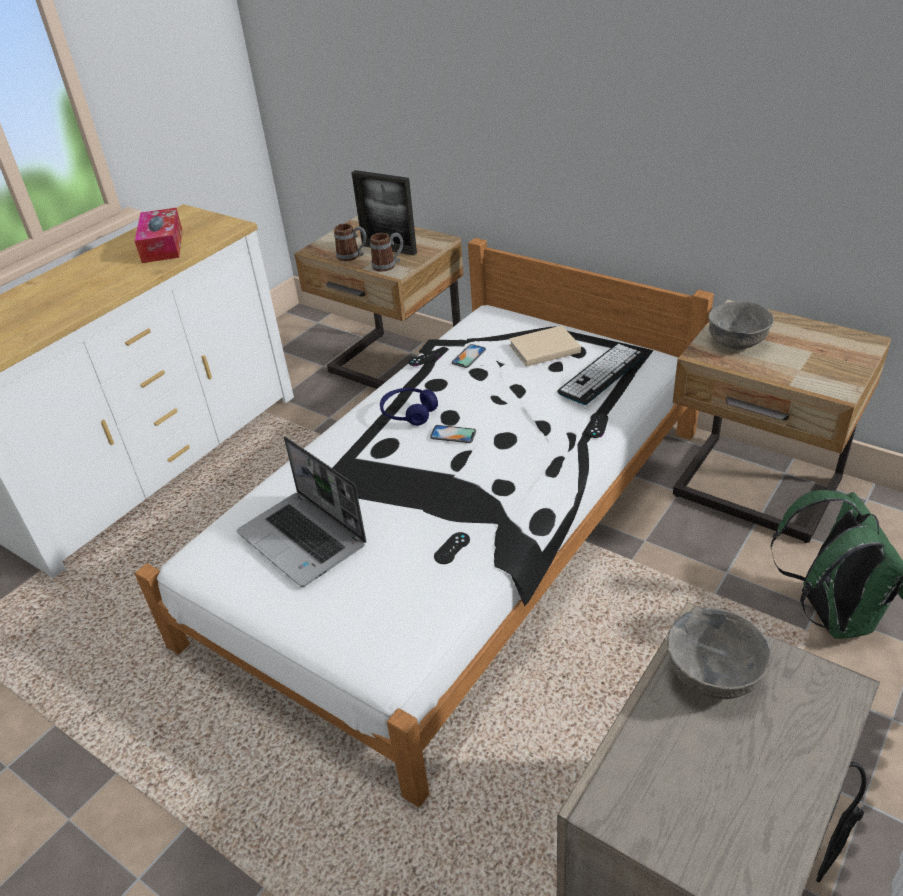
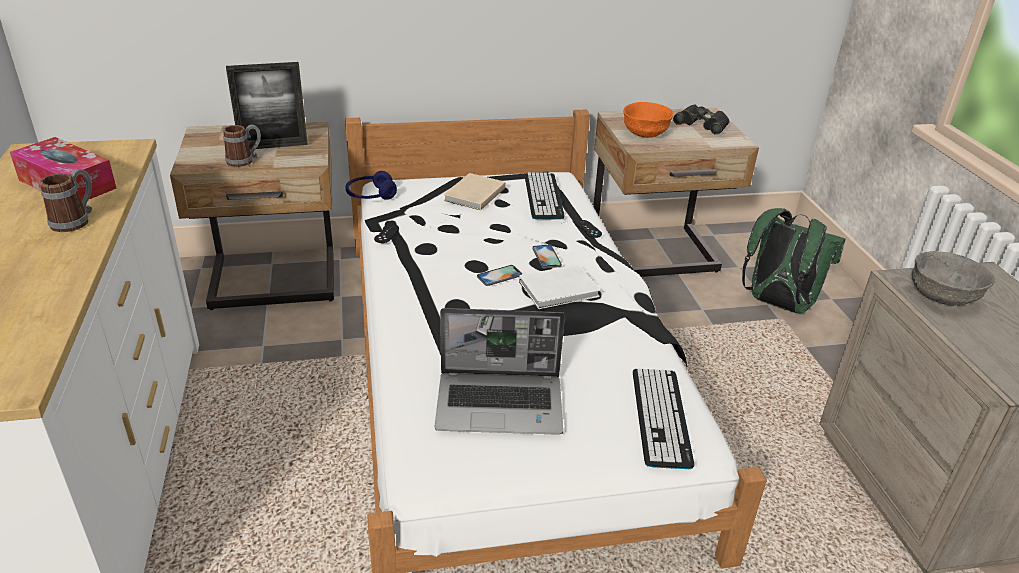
camera: 50 degrees left, 5 degrees down
mug [370,233,403,272] -> mug moved to [40,169,92,232]
blue headphones [380,388,438,426] -> blue headphones moved to [346,171,397,200]
black game controller [434,532,470,564] -> none
phone [452,344,486,368] -> phone moved to [532,245,562,269]
grey bowl [708,301,774,350] -> orange bowl [623,102,674,138]
none -> white book [519,264,600,309]
none -> keyboard [633,369,694,469]
none -> black binoculars [673,104,729,135]

